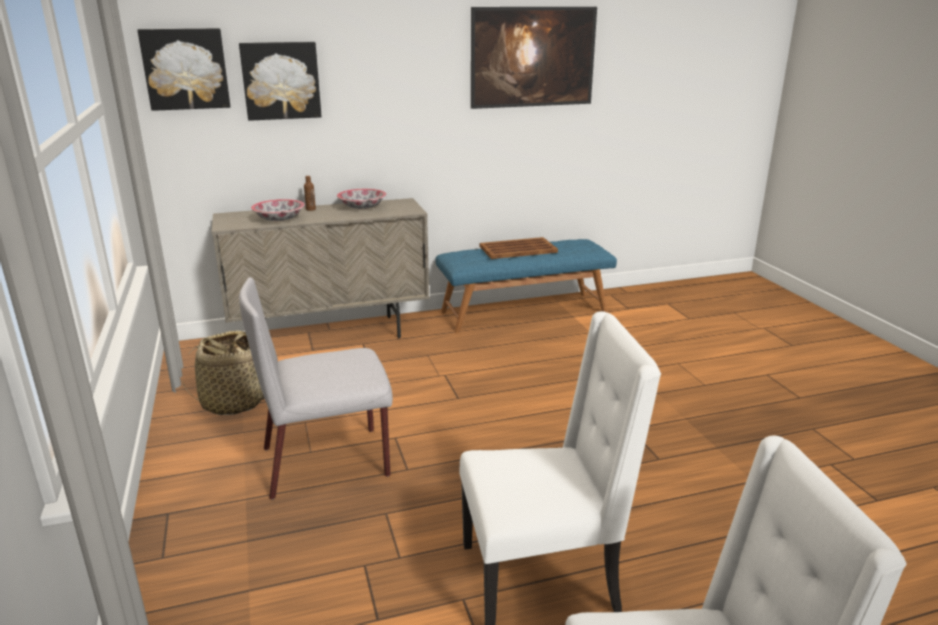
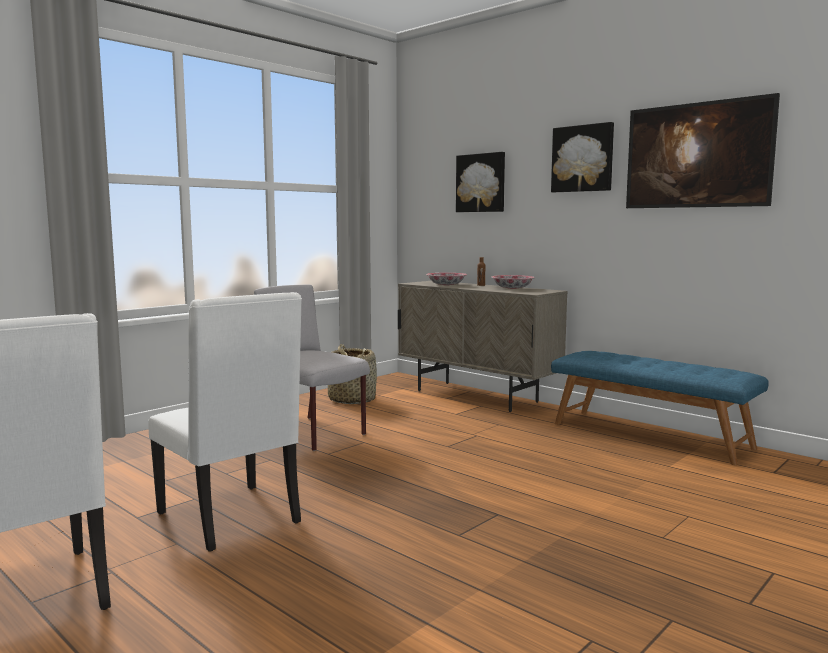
camera: 60 degrees right, 15 degrees down
picture [137,28,230,111] -> picture moved to [551,122,614,192]
brown tray [479,237,558,259] -> none

